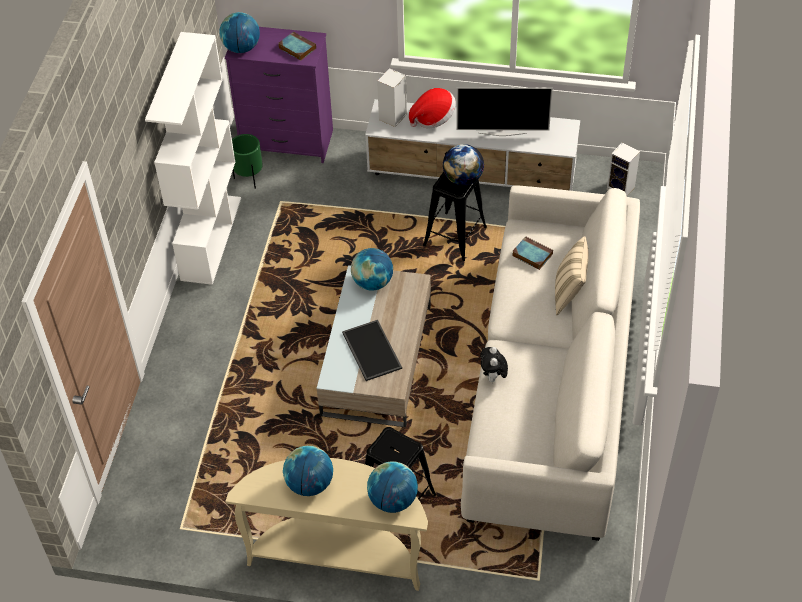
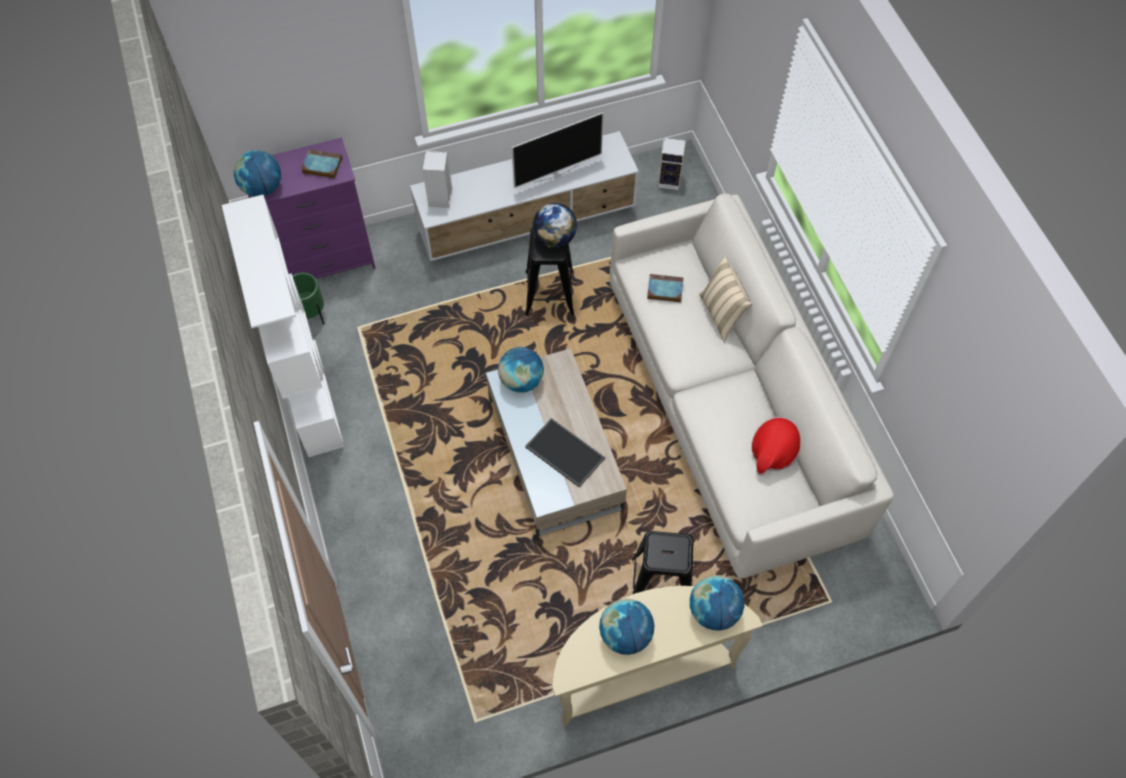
camera: 30 degrees left, 10 degrees up
hat [409,88,456,129] -> hat moved to [751,417,800,476]
plush toy [480,347,508,382] -> none

